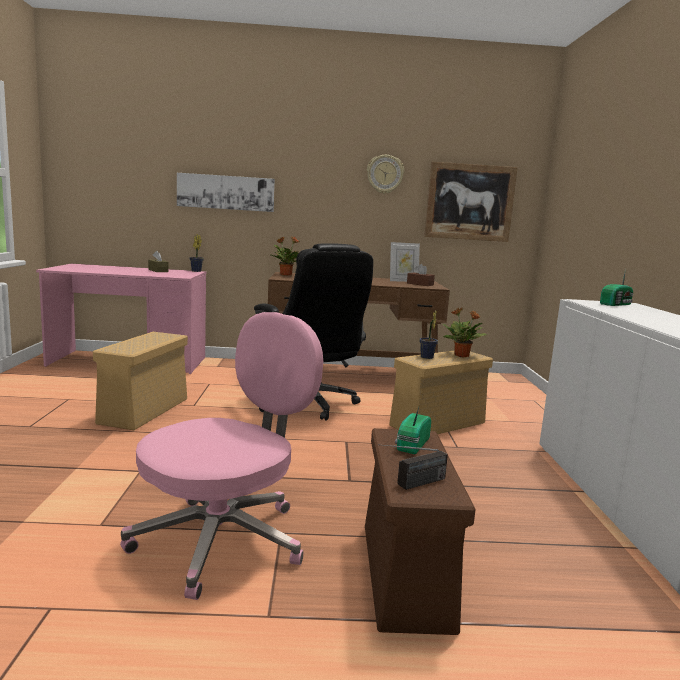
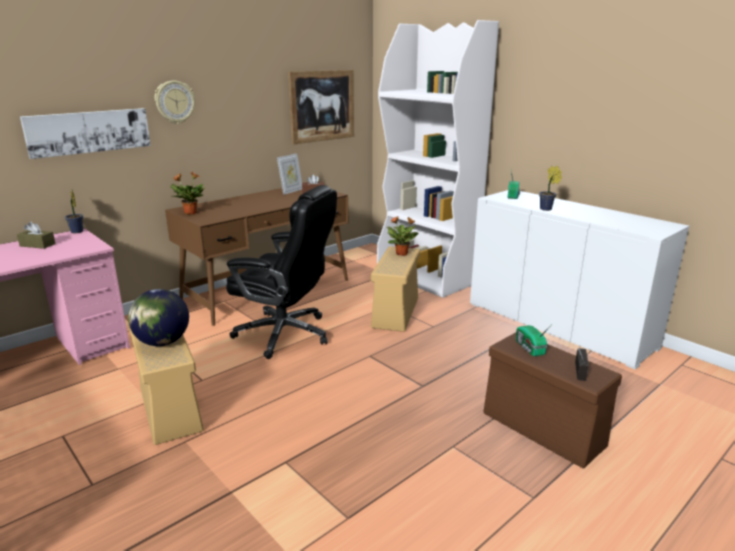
camera: 40 degrees left, 10 degrees up
pink office chair [120,312,323,600] -> none
wall clock [367,155,404,194] -> wall clock moved to [155,81,195,124]
potted plant [419,311,438,359] -> potted plant moved to [539,166,562,211]
none -> globe [128,289,189,346]
none -> white bookcase [377,20,499,298]

